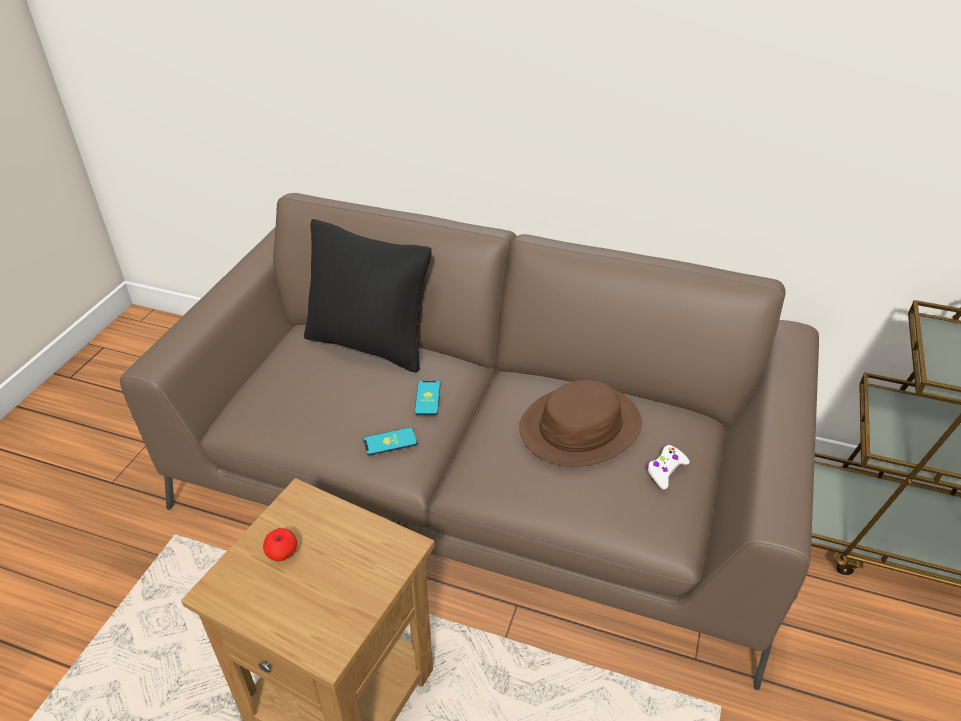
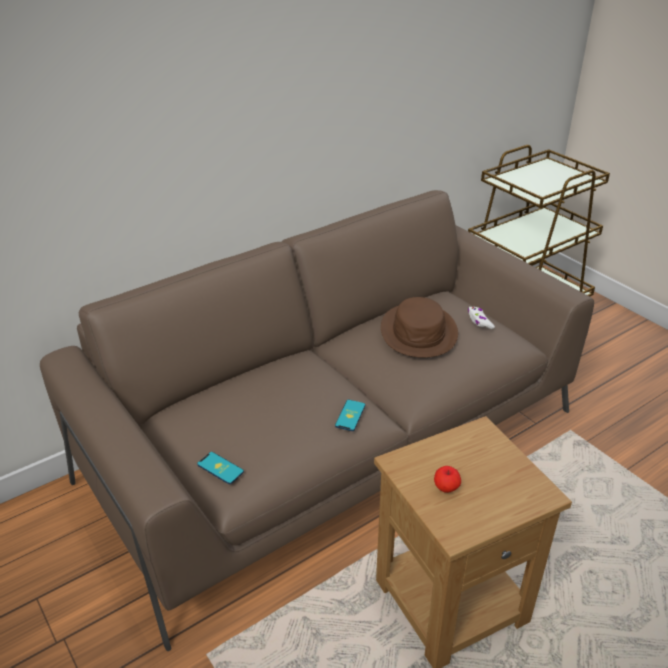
camera: 55 degrees left, 5 degrees down
black pillow [304,219,432,373] -> none
phone [415,381,441,415] -> phone moved to [197,452,244,484]

